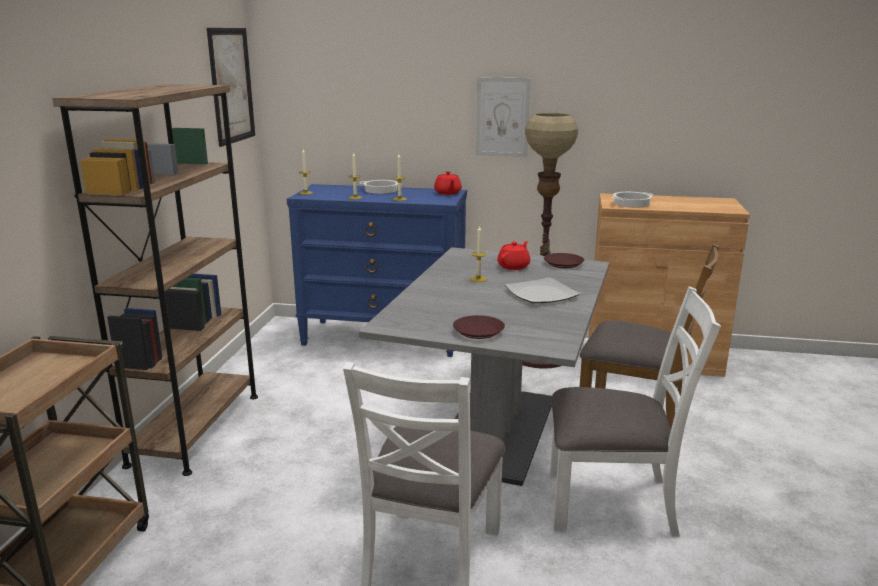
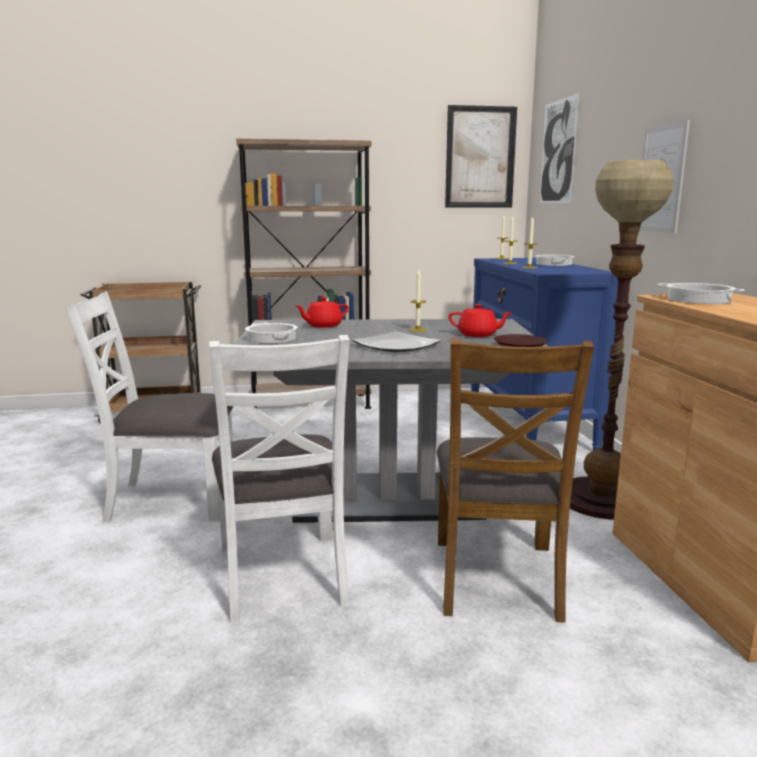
camera: 70 degrees right, 5 degrees down
red teapot [434,171,462,195] -> red teapot moved to [296,297,349,328]
brown plate [453,315,505,339] -> cooking pot [245,323,298,343]
none -> picture [540,93,579,203]

